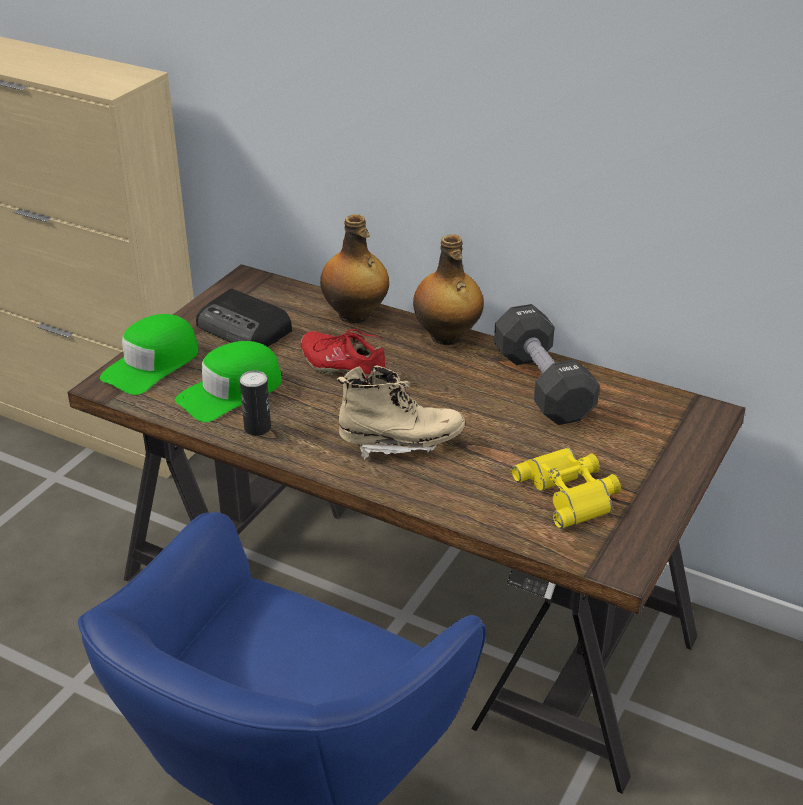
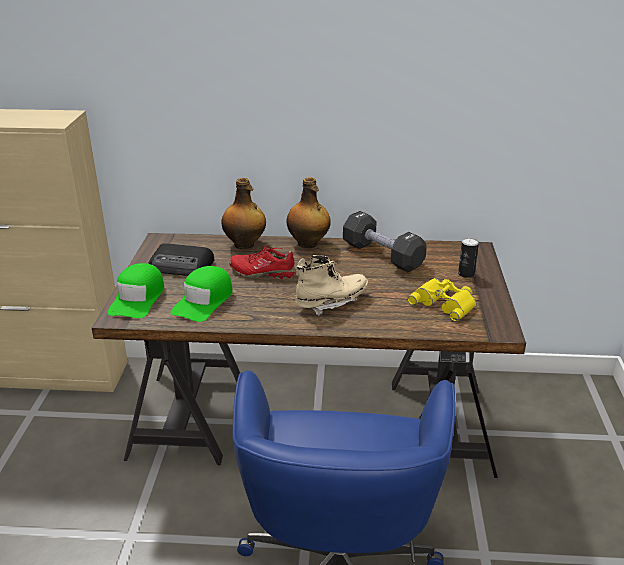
camera: 25 degrees left, 5 degrees down
can [240,370,271,436] -> can moved to [458,238,479,278]

